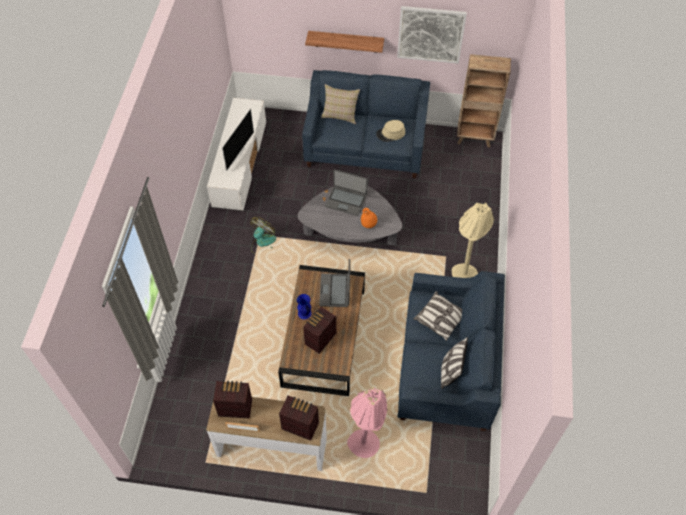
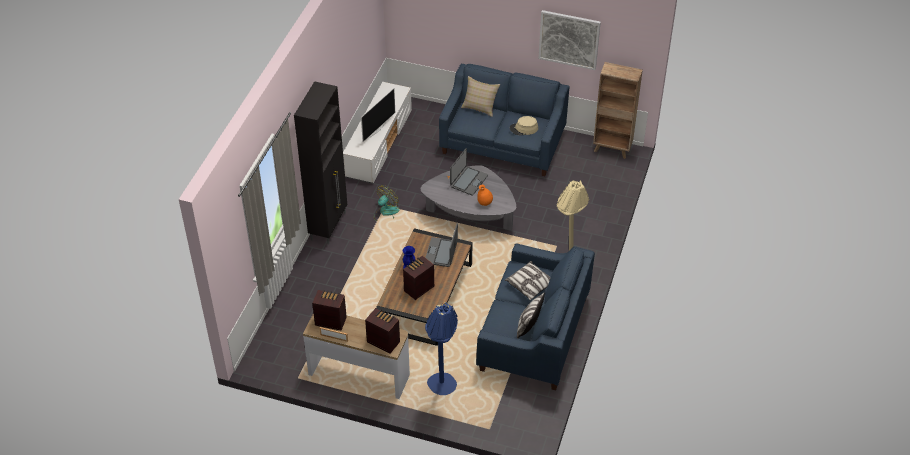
camera: 10 degrees right, 10 degrees down
shelf [305,31,384,53] -> none
laptop [325,169,367,216] -> laptop turned 90 degrees counterclockwise [450,148,488,196]
pink floor lamp [347,387,388,458] -> blue floor lamp [425,302,458,395]
none -> black cabinet [294,81,347,245]

